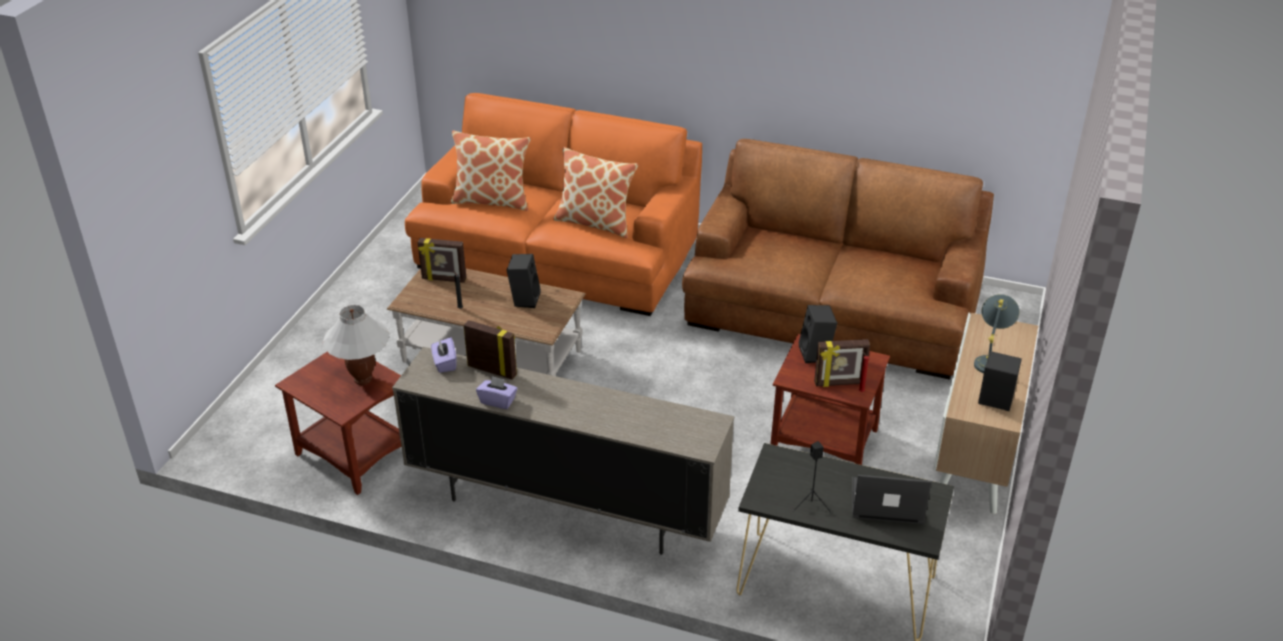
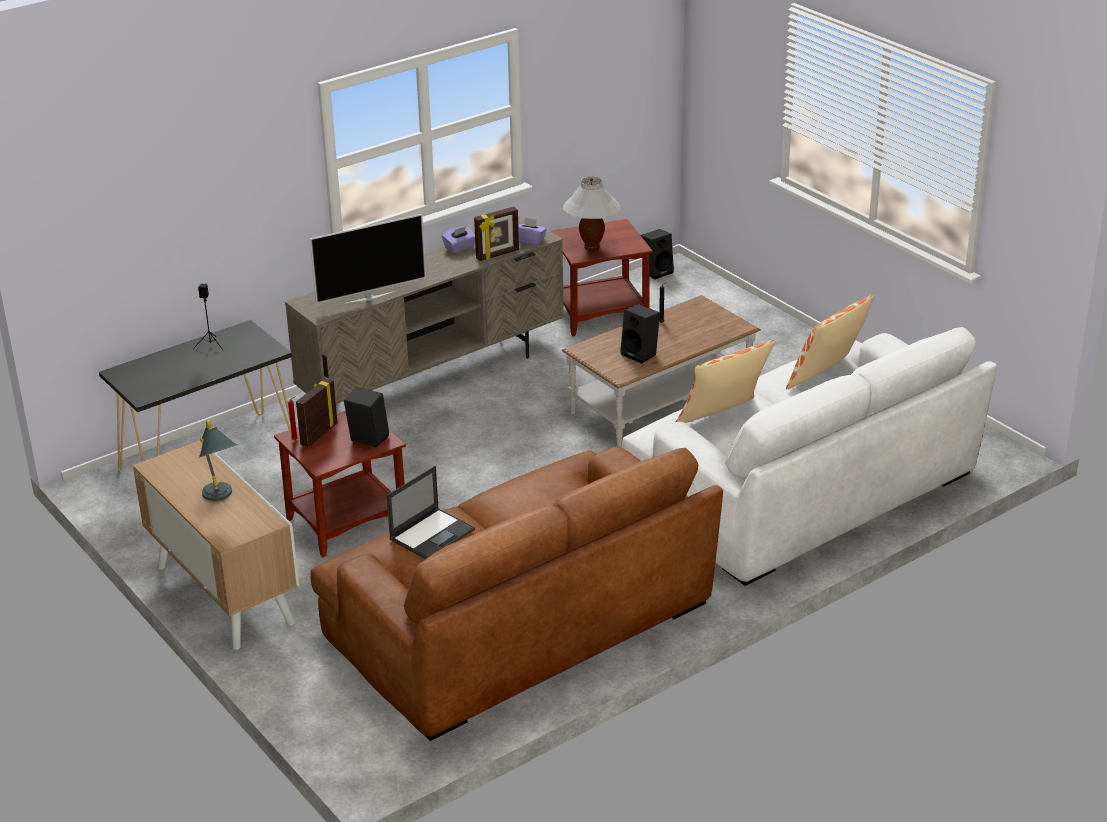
camera: 125 degrees right, 5 degrees down
orange sofa [405,93,702,316] -> white sofa [622,327,997,586]
picture frame [418,238,466,283] -> none
laptop [852,475,932,524] -> laptop moved to [387,466,475,559]
black speaker [978,351,1022,411] -> black speaker moved to [641,229,674,279]
none -> television [310,214,426,304]

